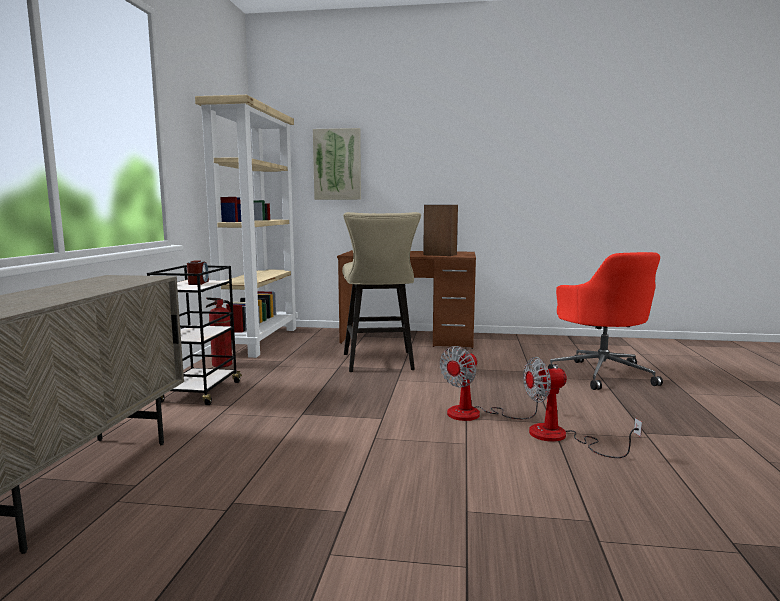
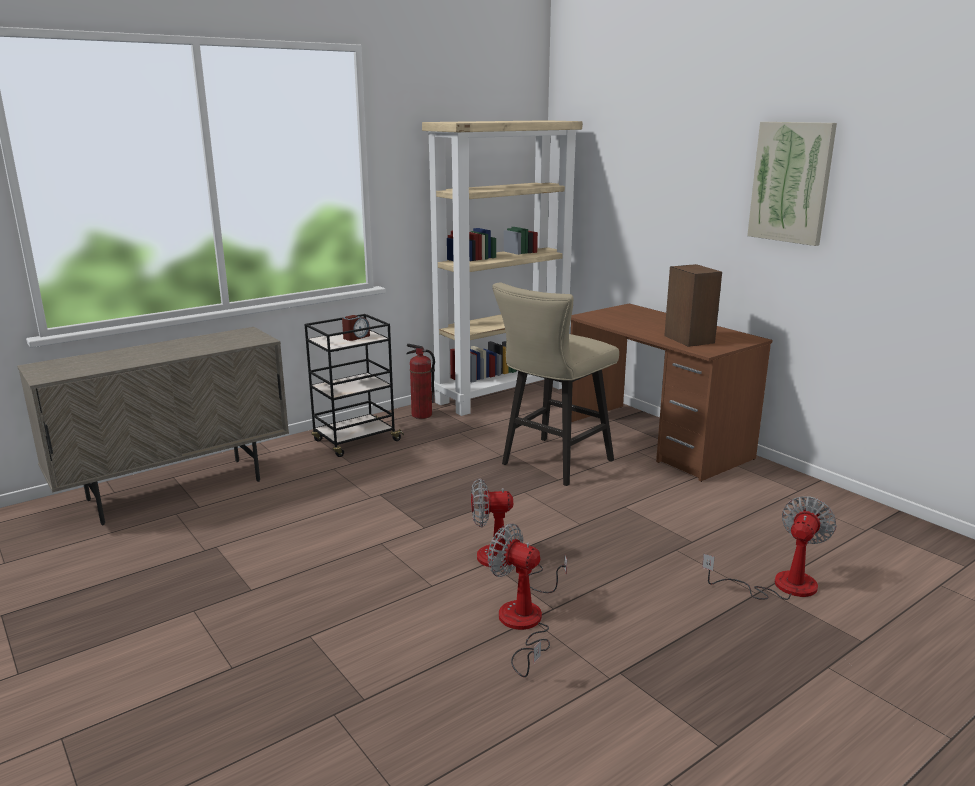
camera: 45 degrees right, 10 degrees up
picture [313,128,361,200] -> picture moved to [747,122,837,246]
red office chair [548,252,663,390] -> fan [702,496,837,600]

